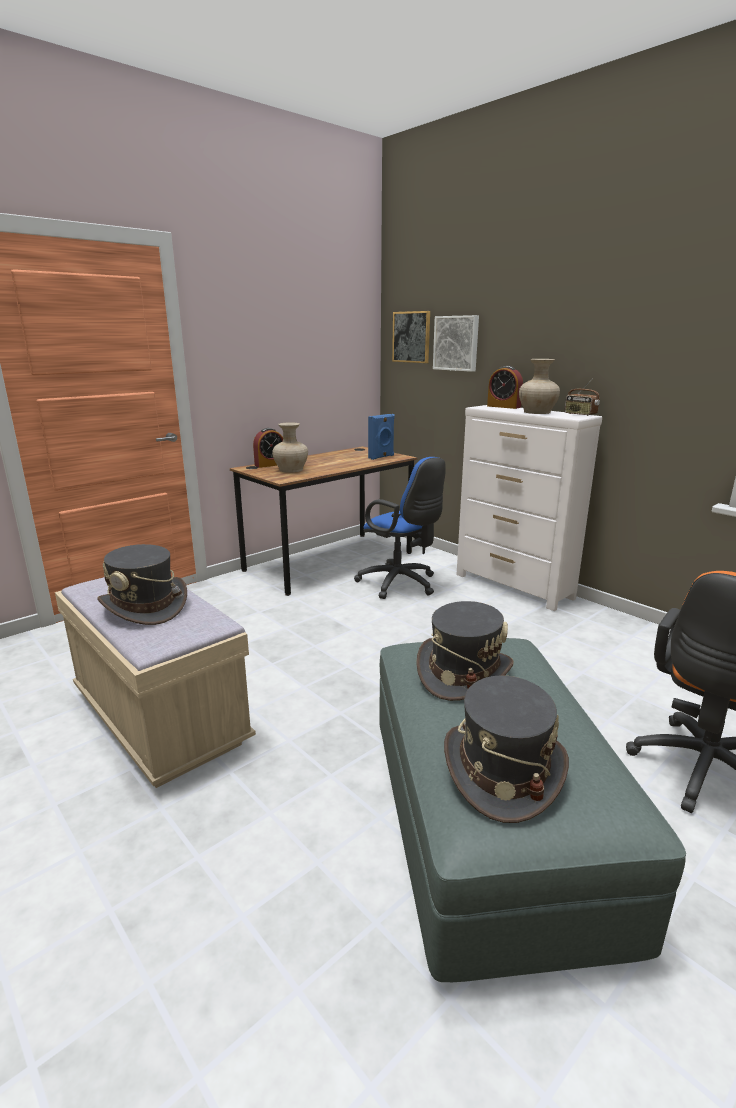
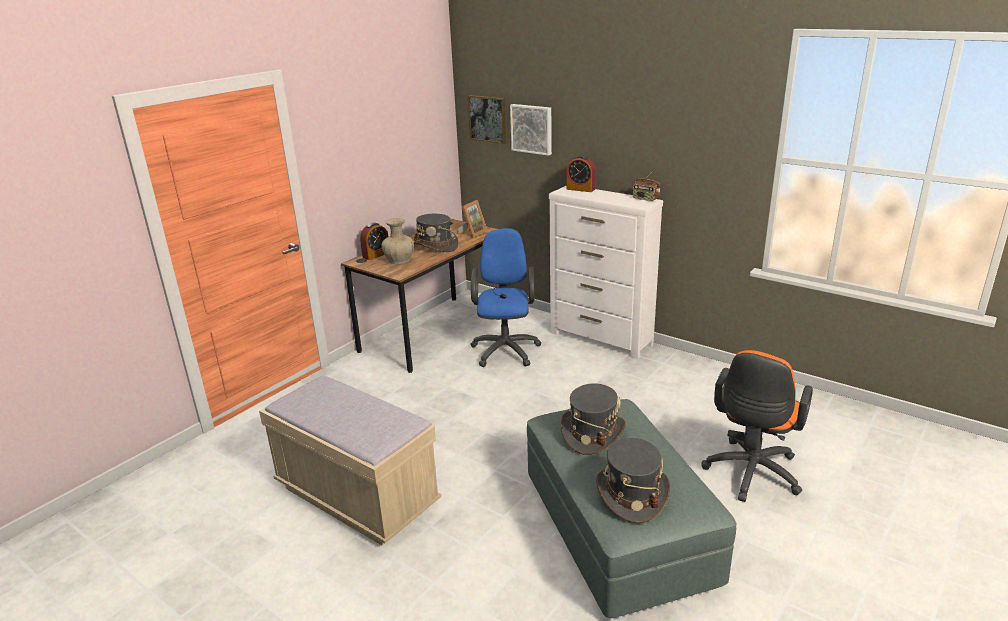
camera: 10 degrees left, 5 degrees up
grey hat [97,544,187,625] -> grey hat moved to [414,214,459,252]
blue office chair [354,457,446,599] -> blue office chair turned 120 degrees counterclockwise [470,228,541,367]
blue speaker [368,414,394,460] -> picture frame [457,200,487,238]
beige vase [519,359,560,414] -> none

